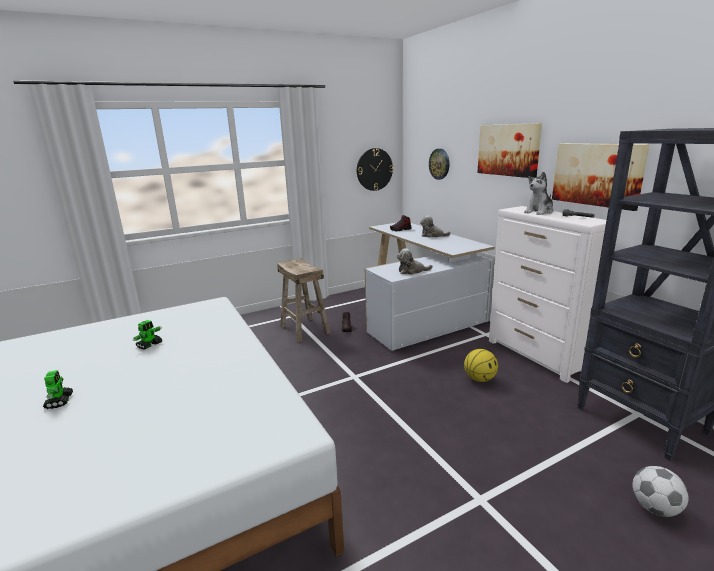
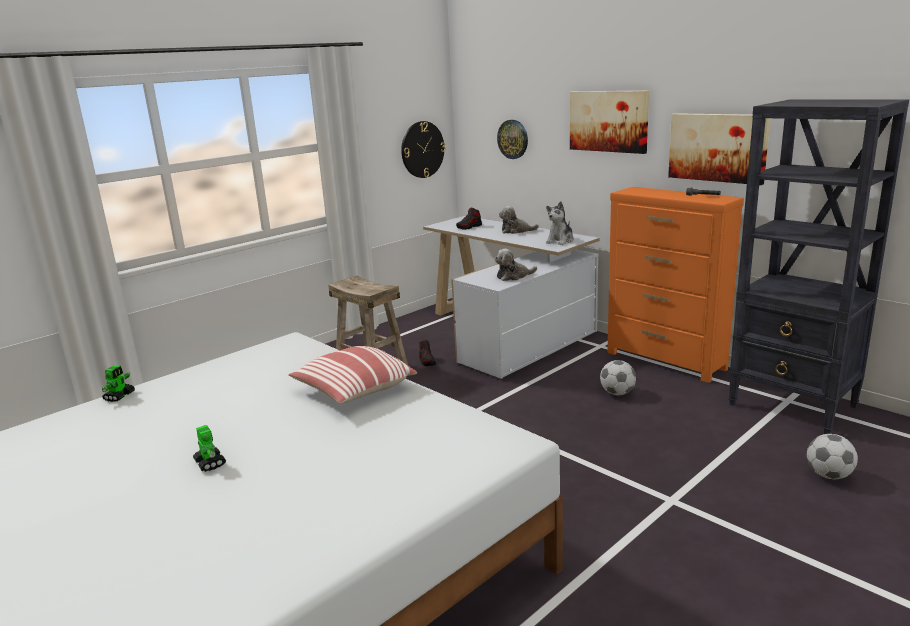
camera: 15 degrees left, 0 degrees up
toy robot [133,320,162,350] -> toy robot moved to [102,365,135,402]
basketball [464,349,498,382] -> football [600,360,636,395]
white dresser [489,206,606,383] -> orange dresser [607,187,744,383]
plush toy [524,172,553,215] -> plush toy moved to [546,201,574,245]
none -> pillow [288,346,417,404]

